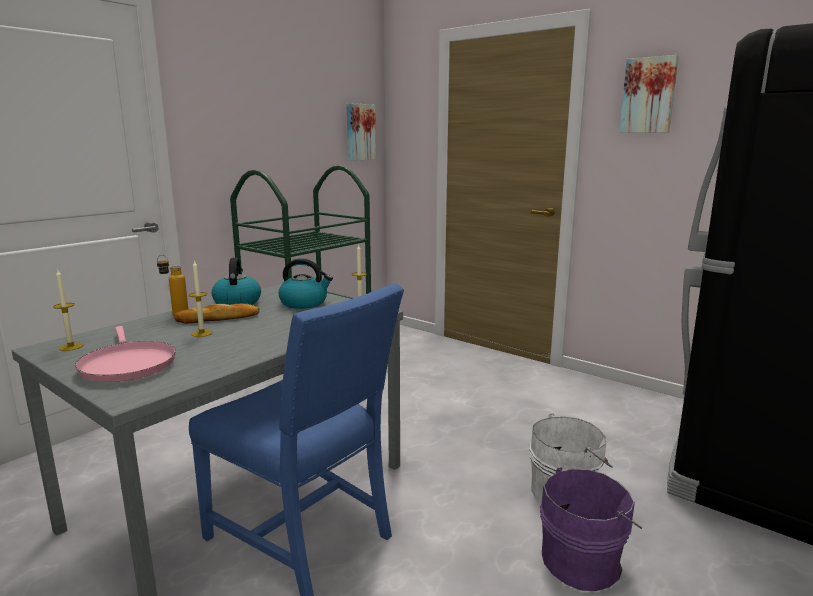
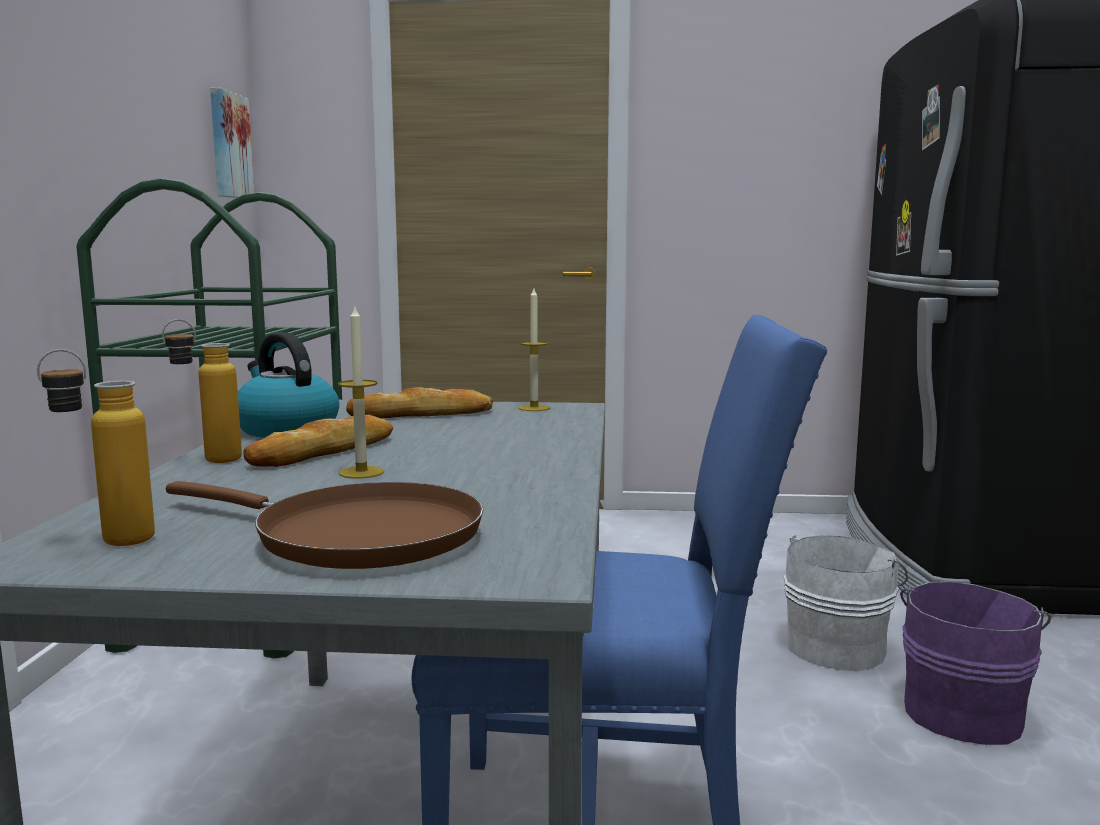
camera: 35 degrees left, 5 degrees down
candle [53,270,83,351] -> bottle [37,349,155,546]
pink frying pan [75,326,176,382] -> brown frying pan [166,481,484,569]
kettle [278,258,333,309] -> bread [346,387,493,418]
picture [619,55,679,133] -> none

